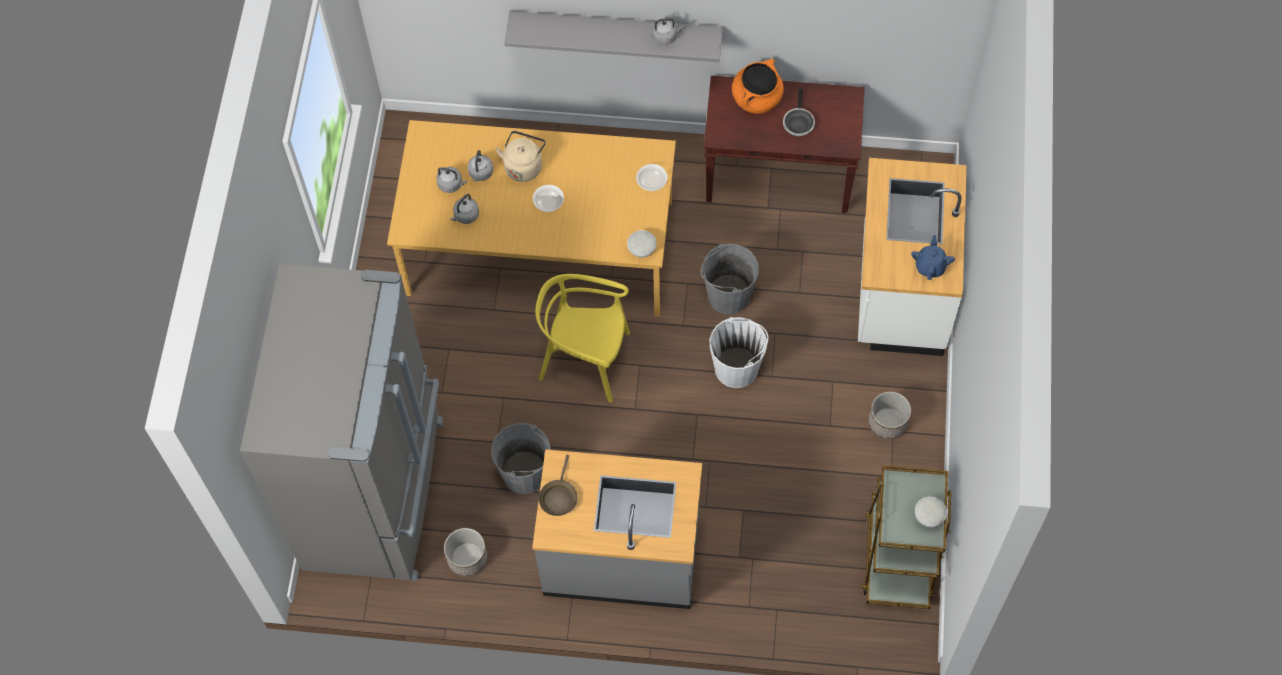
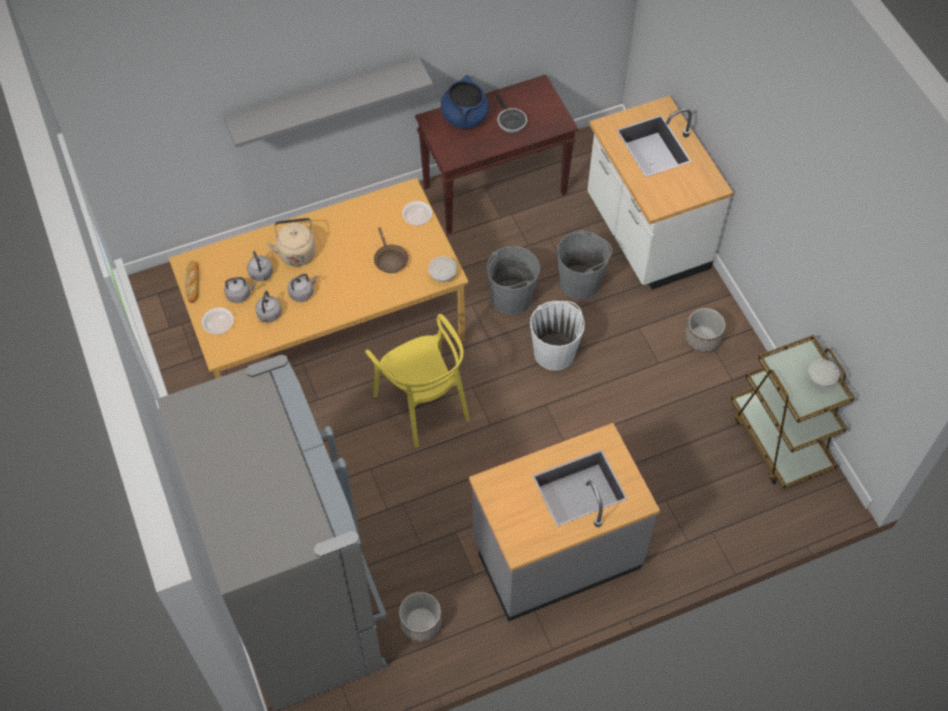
camera: 30 degrees left, 5 degrees down
grey bucket [491,423,551,494] -> grey bucket moved to [557,230,612,300]
bowl [533,185,564,212] -> bowl moved to [202,307,234,334]
yellow chair [535,274,630,403] -> yellow chair turned 105 degrees counterclockwise [365,314,470,447]
brown frying pan [539,455,577,516] -> brown frying pan moved to [374,227,408,273]
grey kettle [651,18,685,45] -> grey kettle moved to [287,274,318,302]
orange cooking pot [732,59,784,114] -> blue cooking pot [441,75,489,129]
blue teapot [911,235,955,280] -> none
none -> bread [185,260,199,303]

